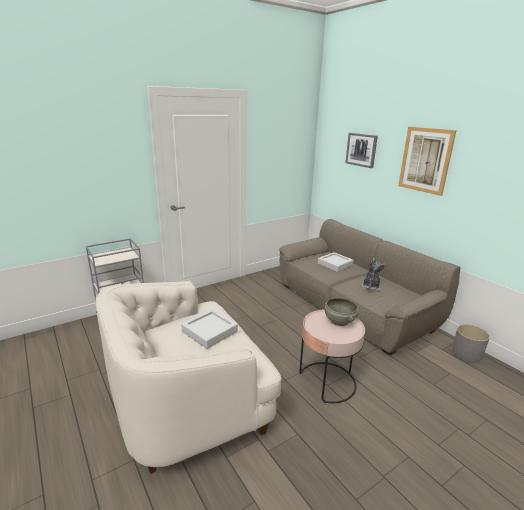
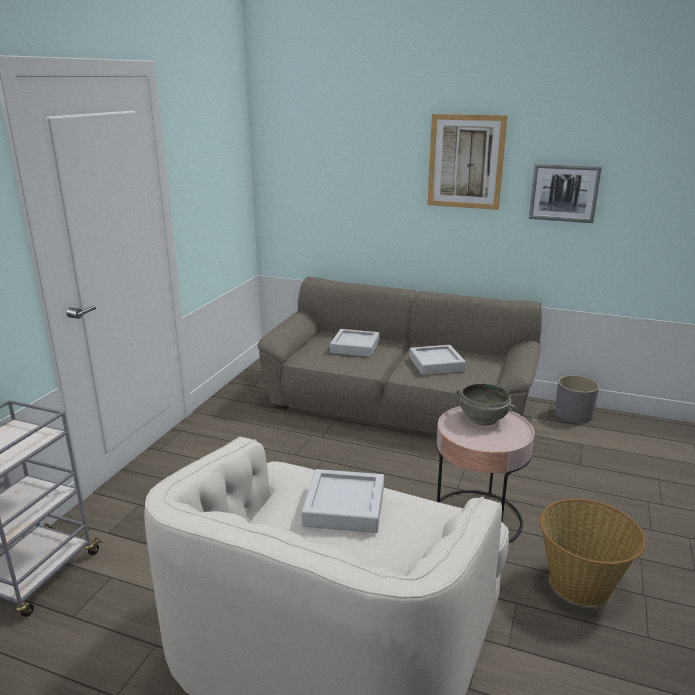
camera: 35 degrees left, 0 degrees up
picture [345,133,378,168] -> picture moved to [529,164,602,223]
plush toy [361,258,386,291] -> grey tray [409,345,466,375]
none -> basket [540,499,646,606]

